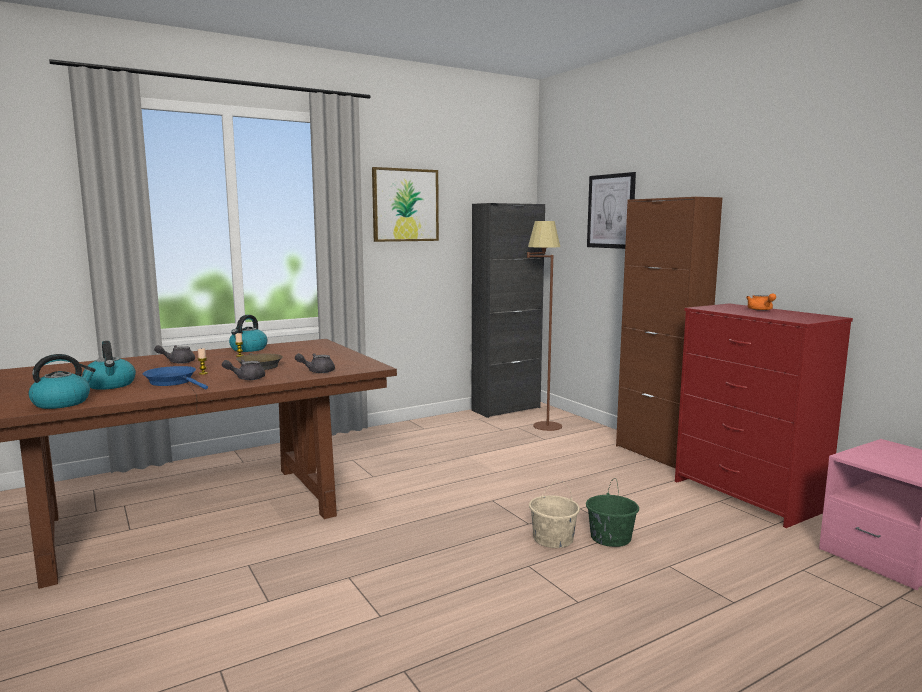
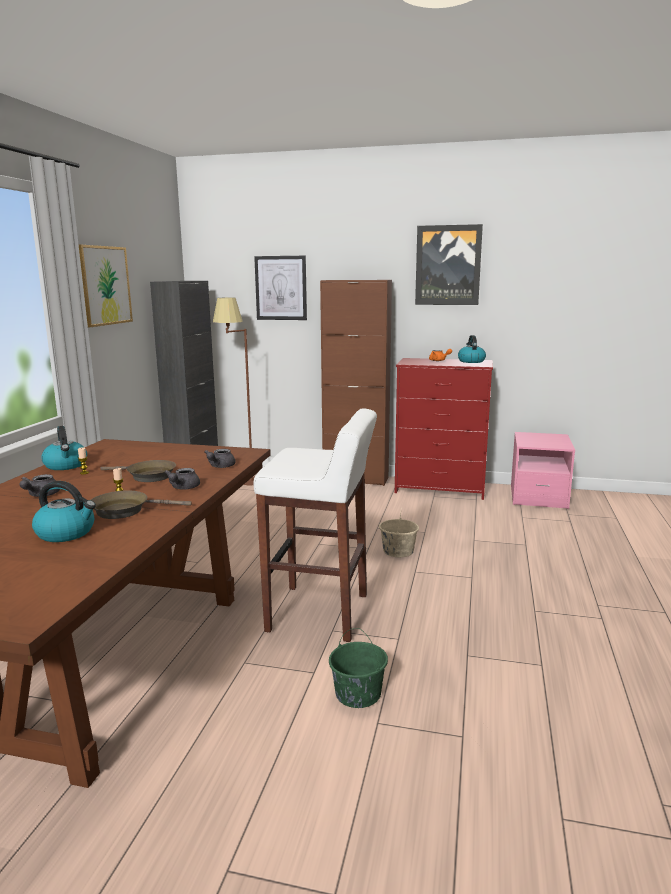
camera: 45 degrees left, 5 degrees up
kettle [28,354,96,409] -> kettle moved to [458,335,486,363]
blue frying pan [143,366,208,389] -> brown frying pan [91,490,192,519]
green bucket [586,478,639,547] -> green bucket moved to [329,628,388,708]
none -> white stool [254,408,377,642]
none -> picture [415,224,483,305]

